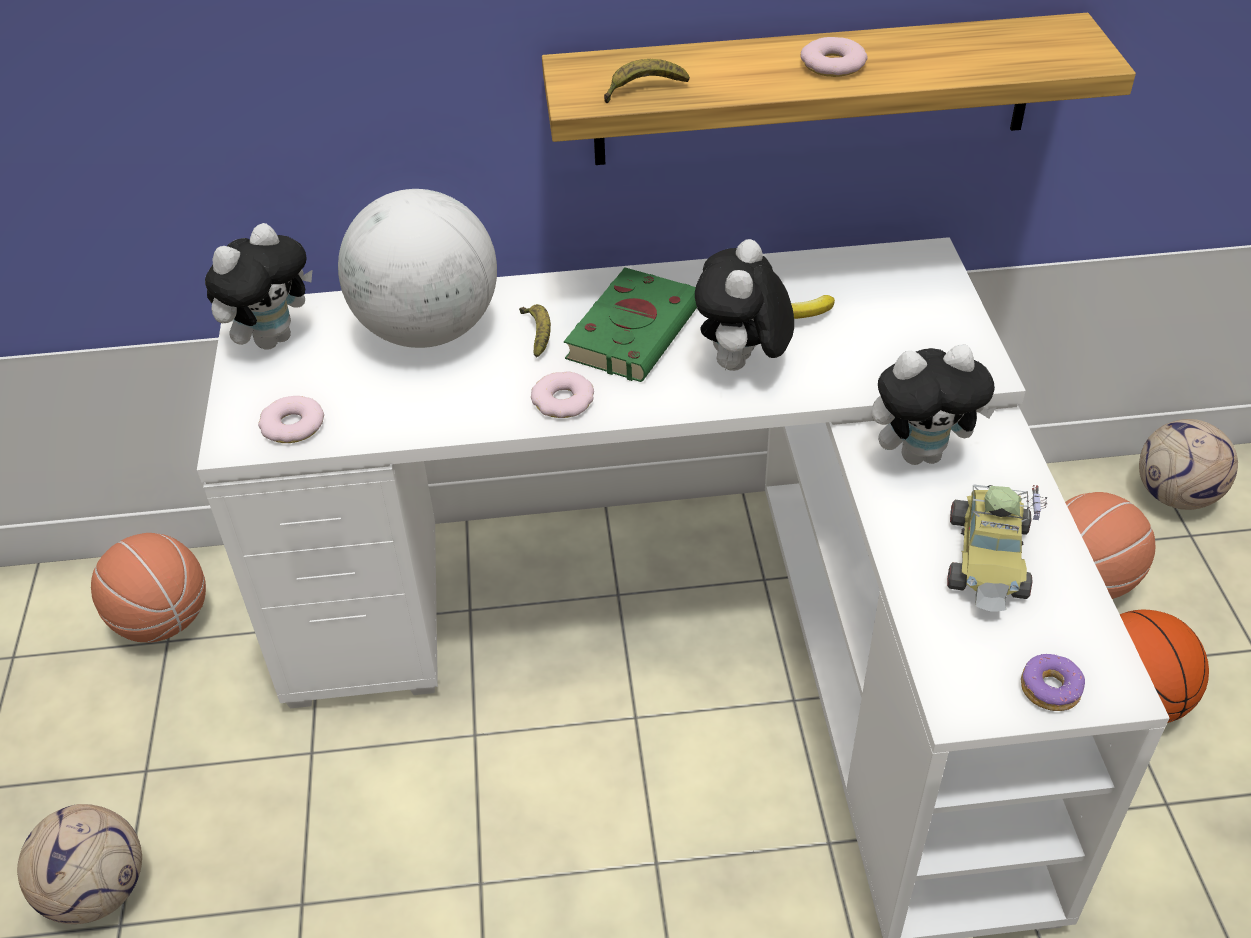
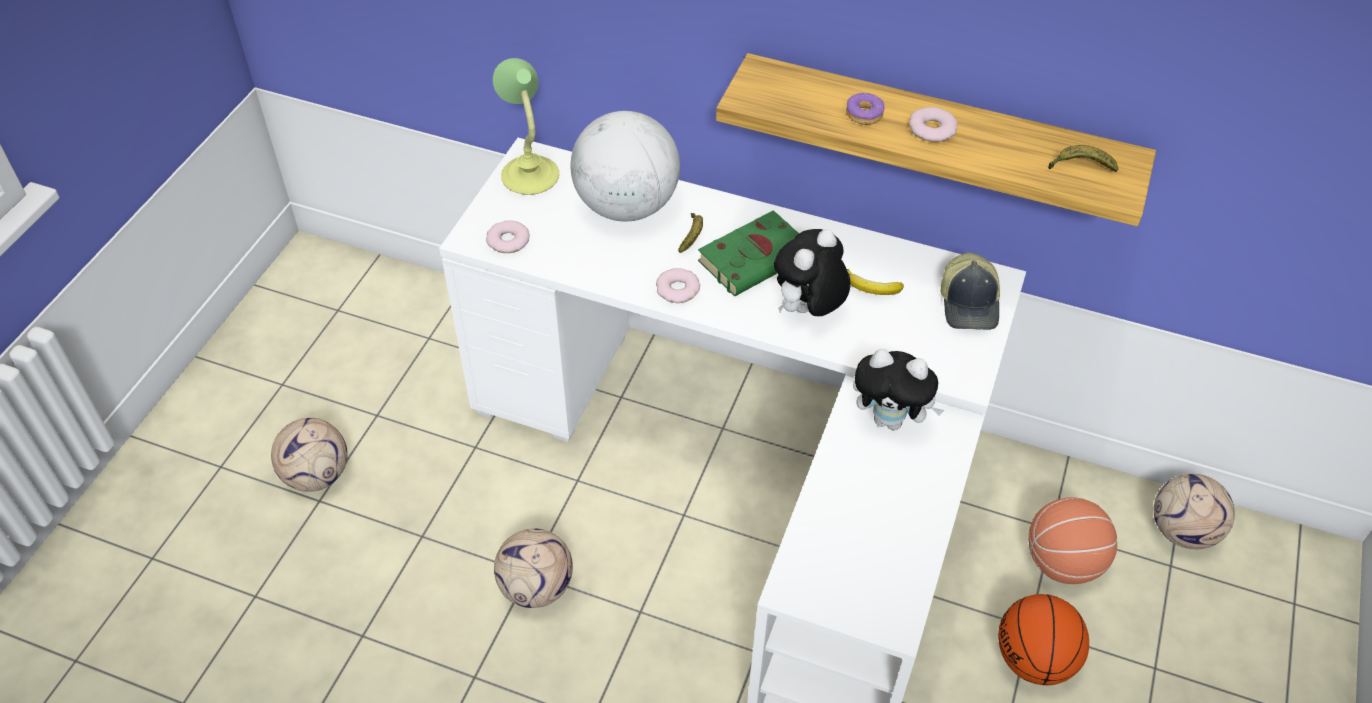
camera: 25 degrees right, 5 degrees up
basketball [91,533,206,643] -> none
plush toy [205,223,313,350] -> table lamp [493,58,559,195]
banana [604,59,690,103] -> banana moved to [1048,145,1118,172]
toy car [947,484,1047,611] -> none
donut [1021,654,1085,711] -> donut moved to [846,93,884,125]
none -> football [494,529,573,608]
none -> cap [940,252,1000,330]

